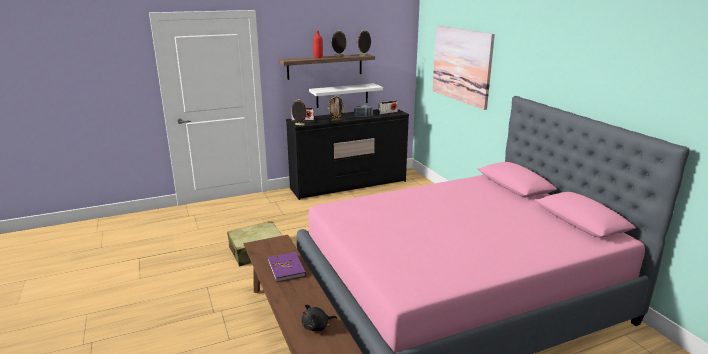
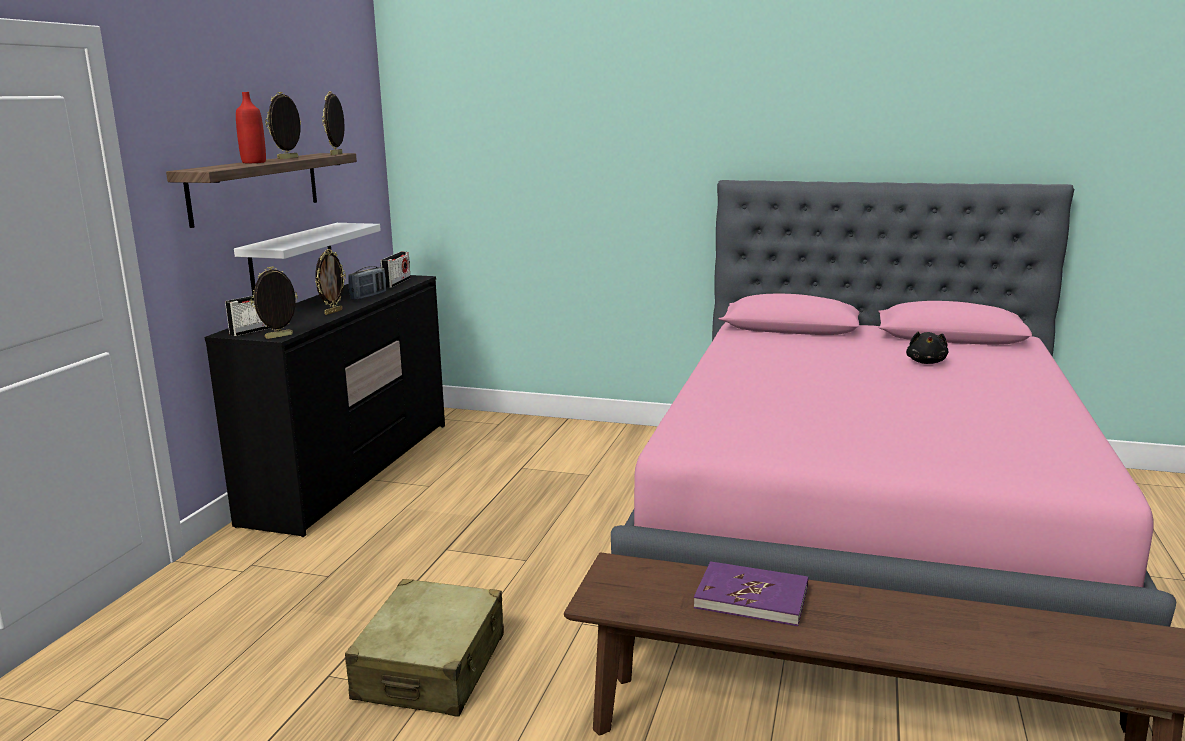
camera: 50 degrees left, 5 degrees down
black plush toy [301,304,337,332] -> black plush toy moved to [906,332,948,364]
picture [432,26,495,110] -> none

